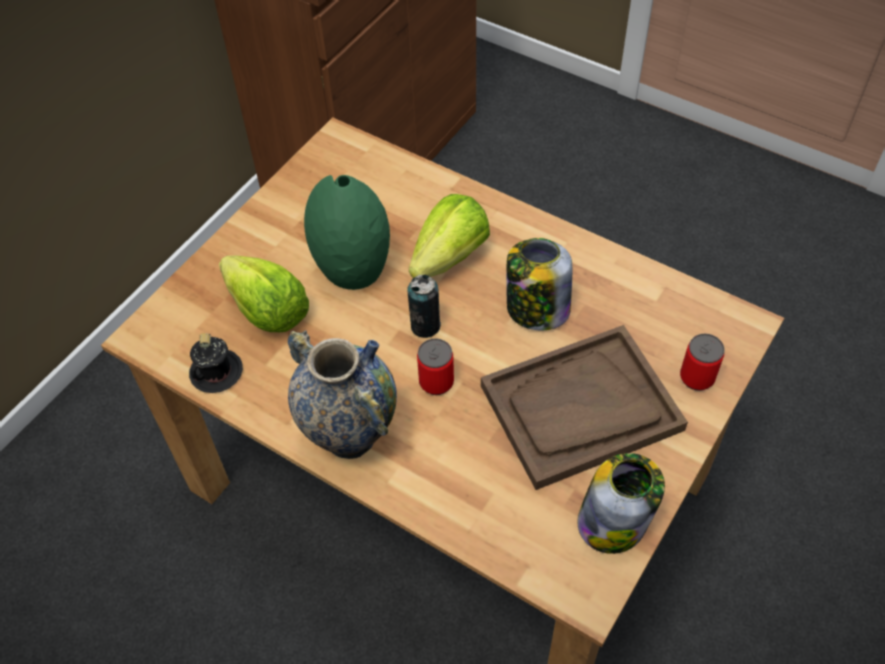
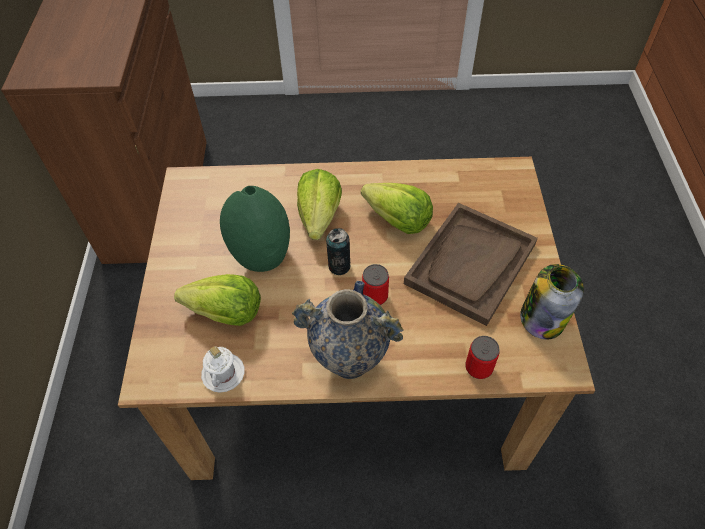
camera: 35 degrees left, 0 degrees up
black mug [189,333,243,393] -> white mug [201,346,245,393]
jar [506,238,572,330] -> lettuce [361,183,433,234]
can [680,334,724,391] -> can moved to [465,336,500,379]

